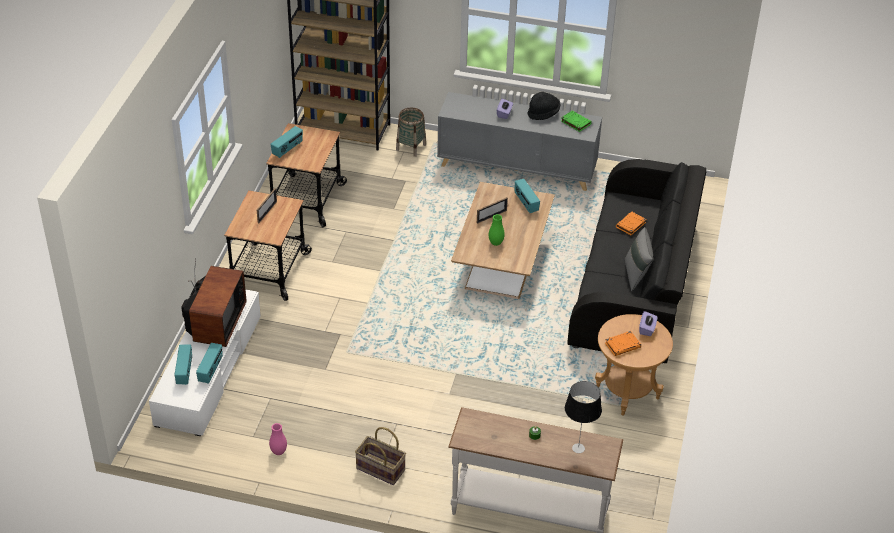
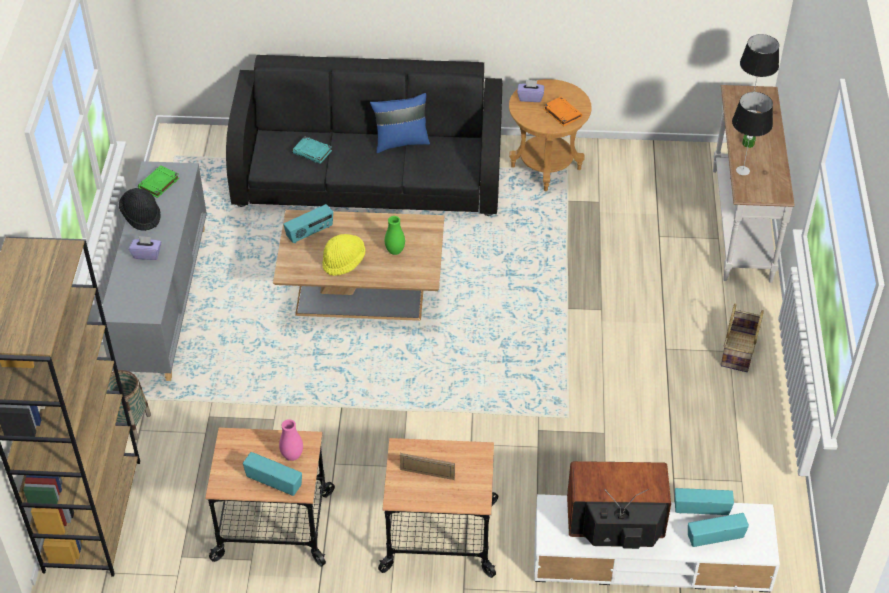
camera: 100 degrees left, 5 degrees up
pink vase [269,423,287,455] -> pink vase moved to [279,419,303,461]
picture frame [477,197,508,224] -> yellow hat [322,234,365,276]
orange book [616,212,646,235] -> turquoise book [292,136,332,164]
grey pillow [625,227,654,291] -> blue pillow [370,93,430,153]
none -> table lamp [732,92,773,175]

